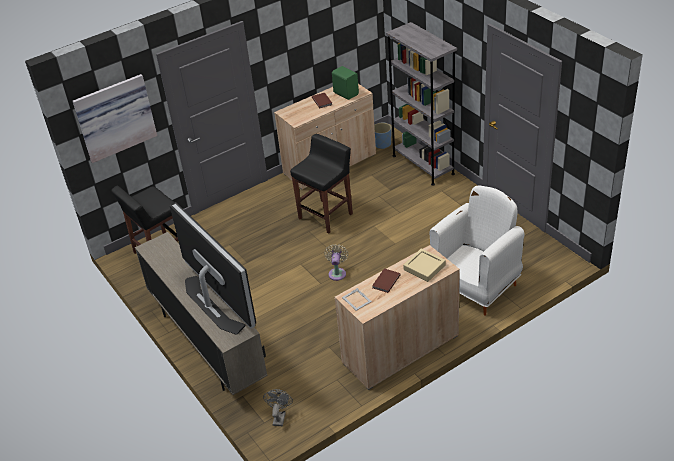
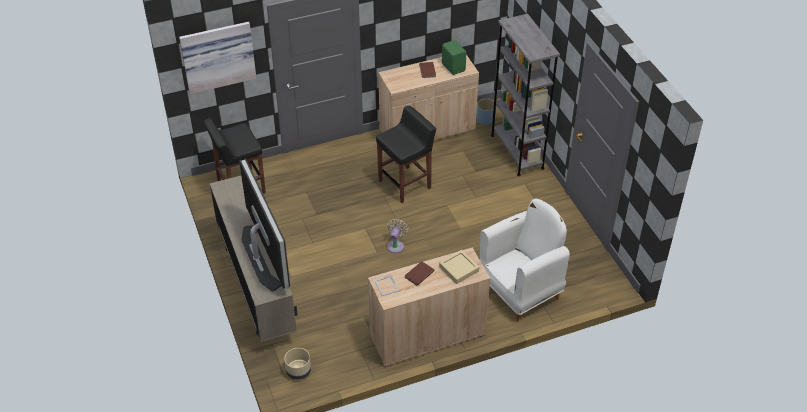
camera: 10 degrees right, 5 degrees up
grey fan [263,389,293,426] -> beige planter [284,348,311,380]

